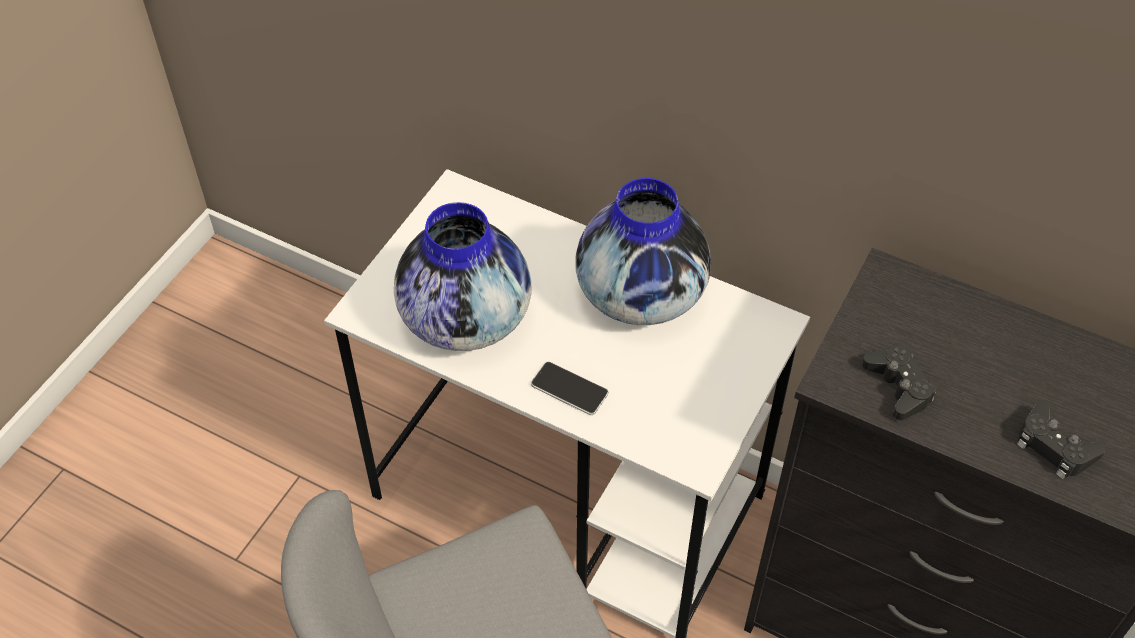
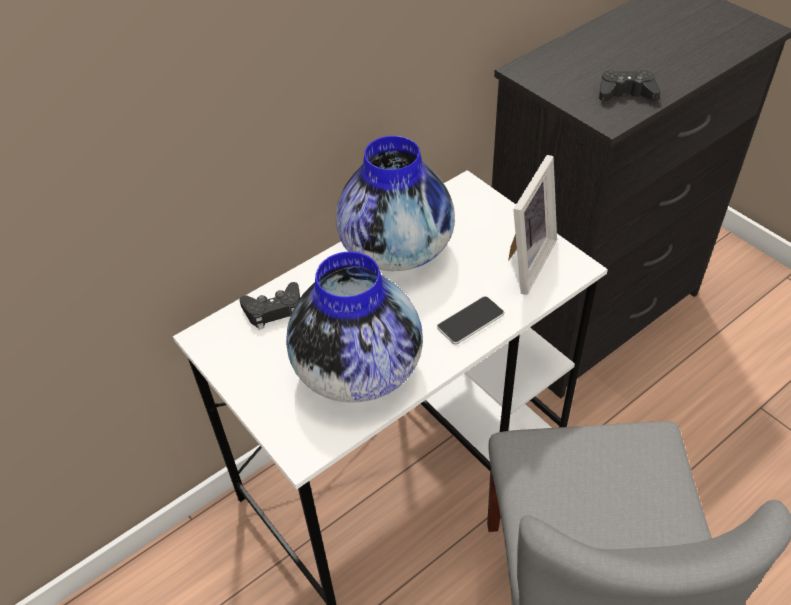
camera: 65 degrees left, 5 degrees down
black game controller [1017,401,1105,479] -> black game controller moved to [240,282,300,330]
none -> picture frame [508,155,557,295]

